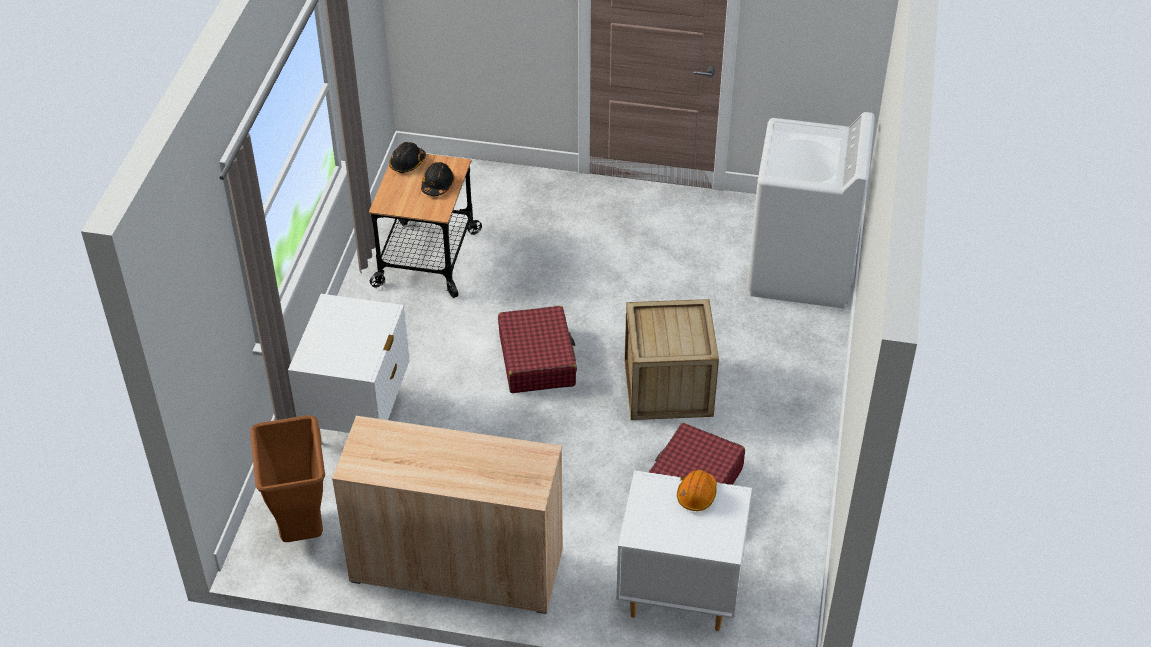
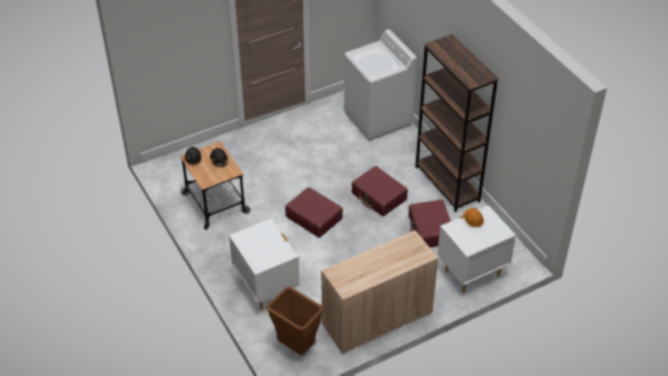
camera: 40 degrees left, 0 degrees up
crate [624,299,719,420] -> red suitcase [351,166,408,216]
none -> brown bookcase [415,34,498,212]

